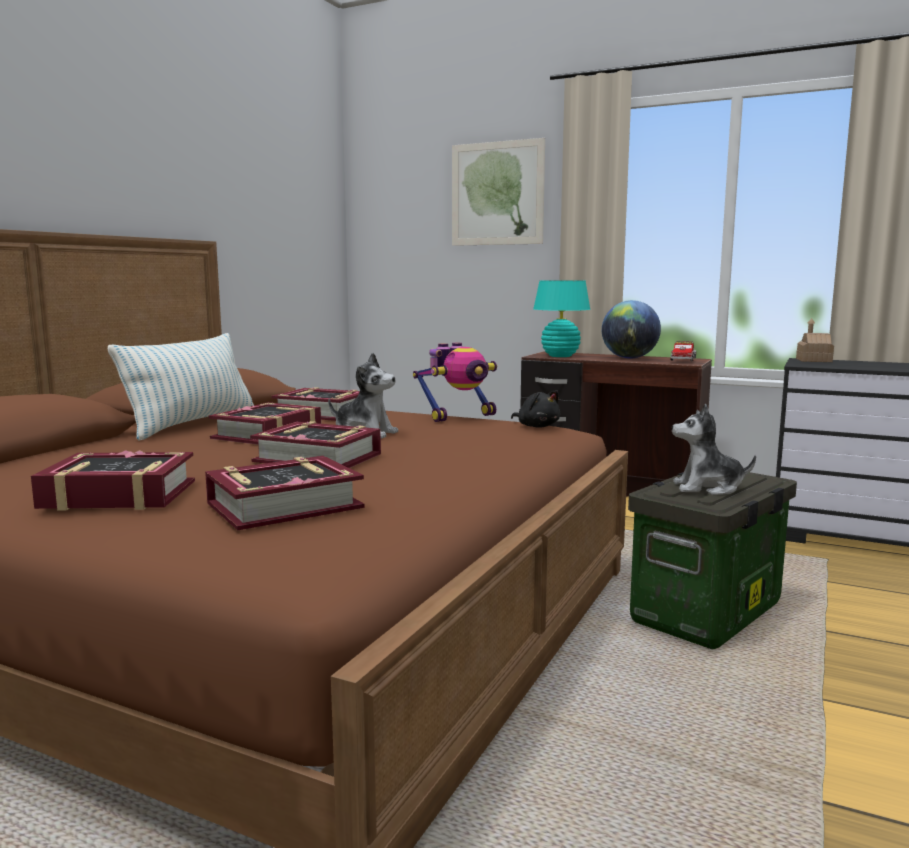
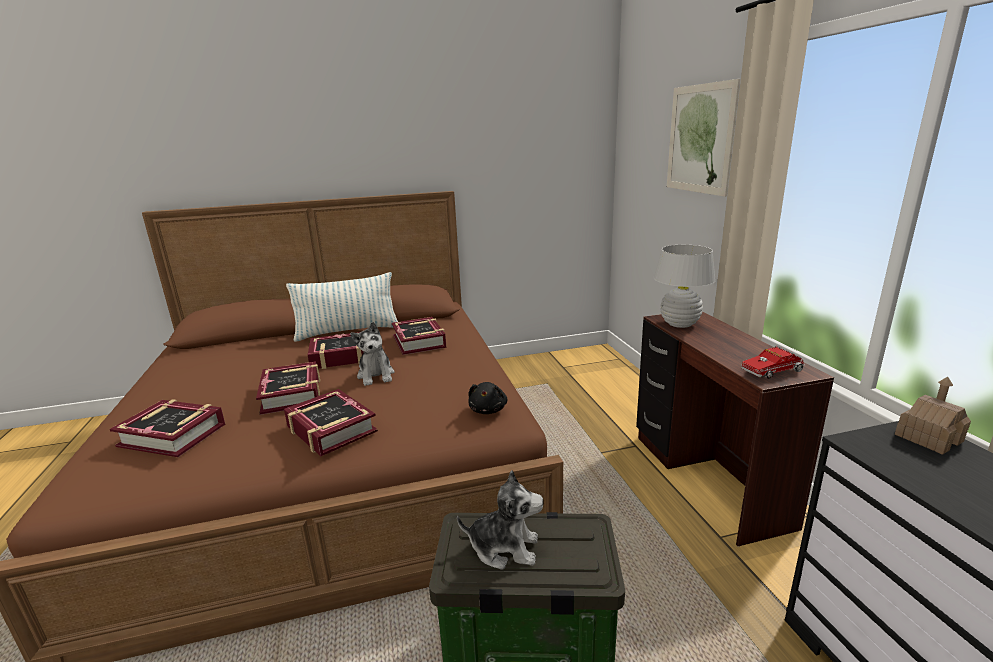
camera: 50 degrees right, 10 degrees up
book [31,450,195,510] -> book moved to [284,389,378,456]
toy robot [413,343,497,422] -> none
turquoise table lamp [533,280,590,357] -> white table lamp [654,245,716,328]
globe [602,300,661,358] -> none
plush toy [672,404,756,495] -> plush toy turned 135 degrees clockwise [457,470,544,570]

